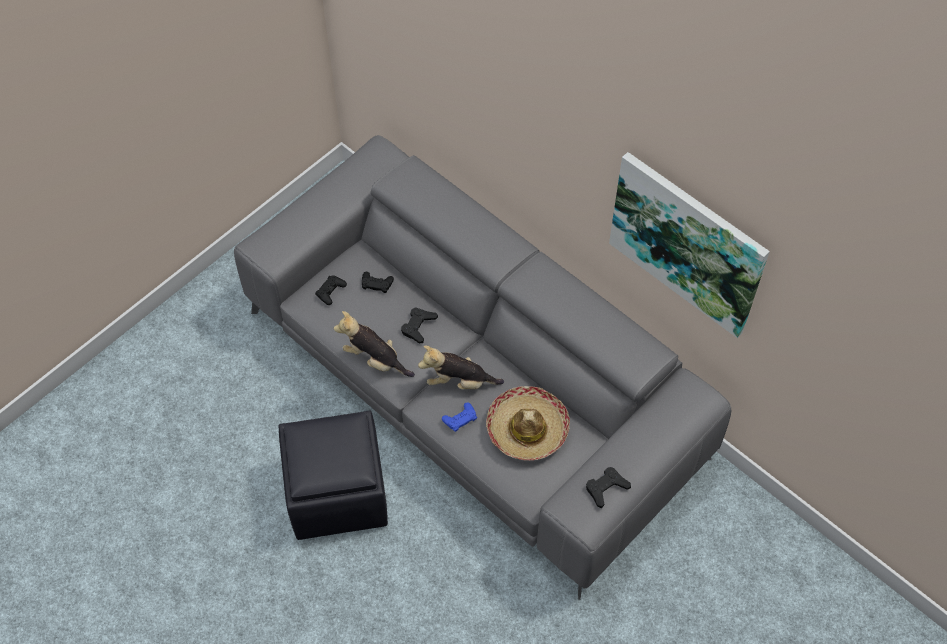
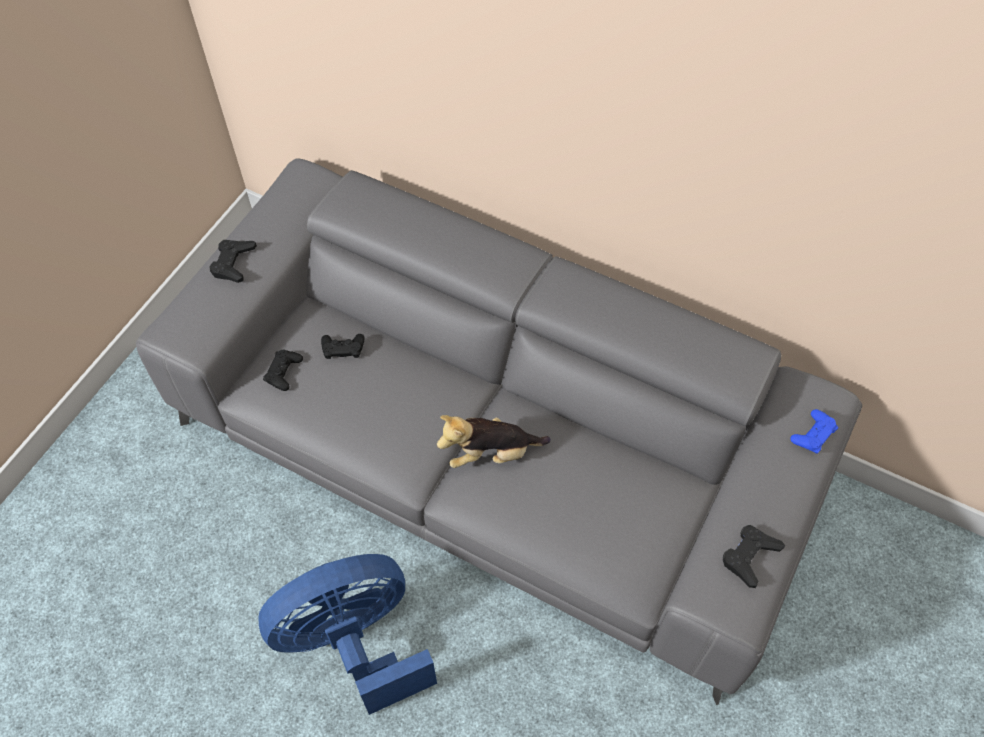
camera: 15 degrees left, 0 degrees up
black ottoman [279,411,388,540] -> blue fan [258,554,437,715]
plush toy [334,311,415,377] -> none
black game controller [401,307,438,343] -> black game controller moved to [209,240,257,283]
blue game controller [442,402,477,432] -> blue game controller moved to [790,409,838,454]
hat [486,386,570,460] -> none
picture [609,152,770,338] -> none

